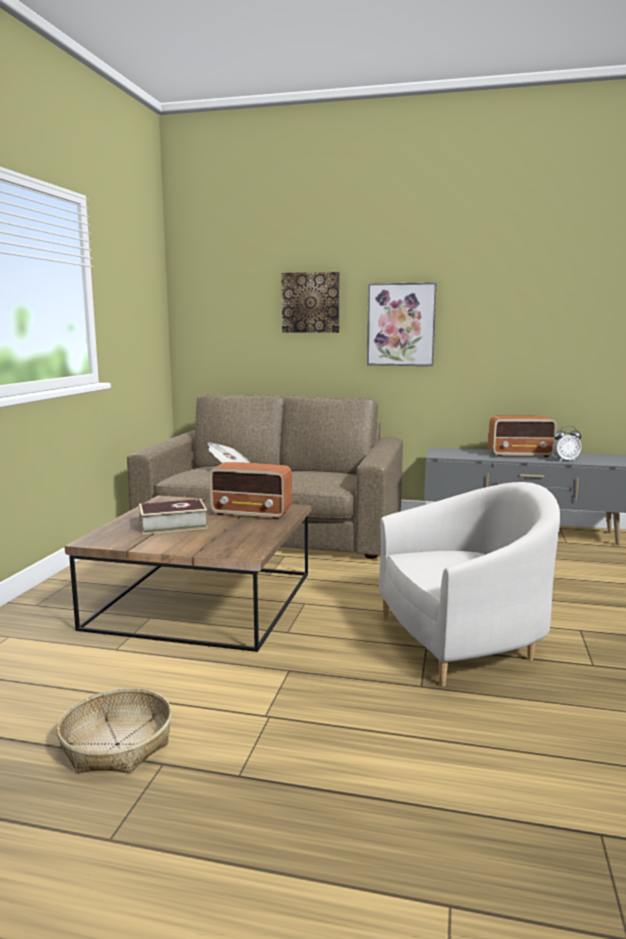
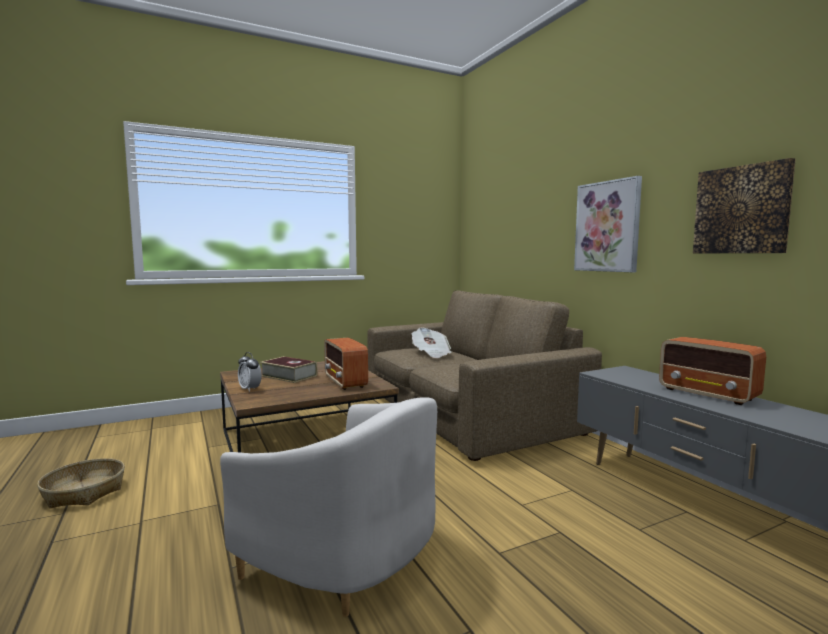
camera: 50 degrees right, 5 degrees down
picture [282,272,340,333] -> picture moved to [693,158,796,253]
alarm clock [552,426,581,462] -> alarm clock moved to [238,352,262,392]

